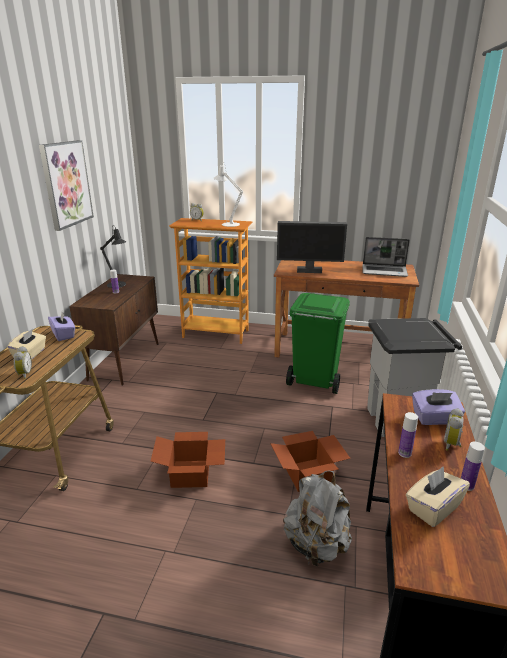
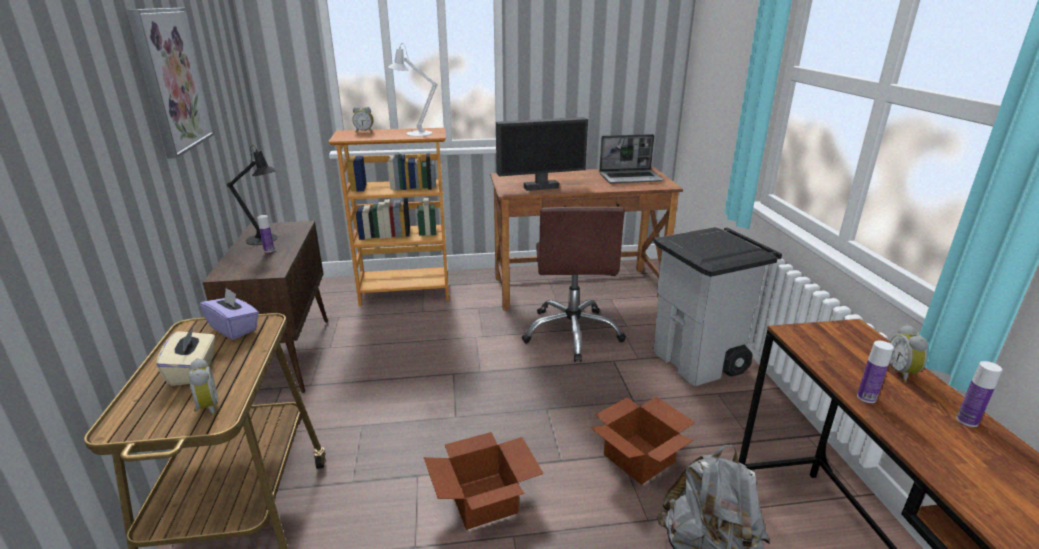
camera: 20 degrees left, 0 degrees up
green trash can [286,293,350,394] -> brown office chair [522,207,626,362]
beige tissue box [406,466,470,527] -> none
purple tissue box [412,389,465,425] -> none

